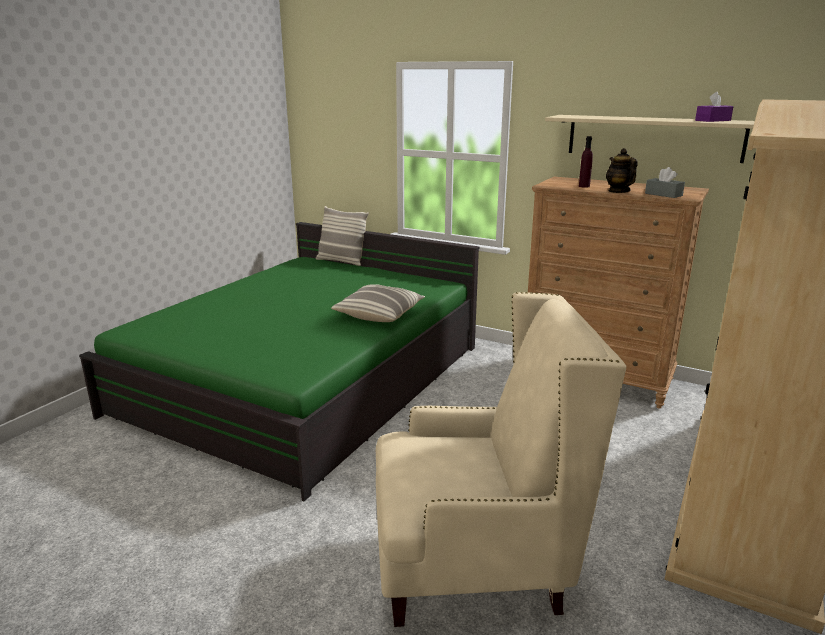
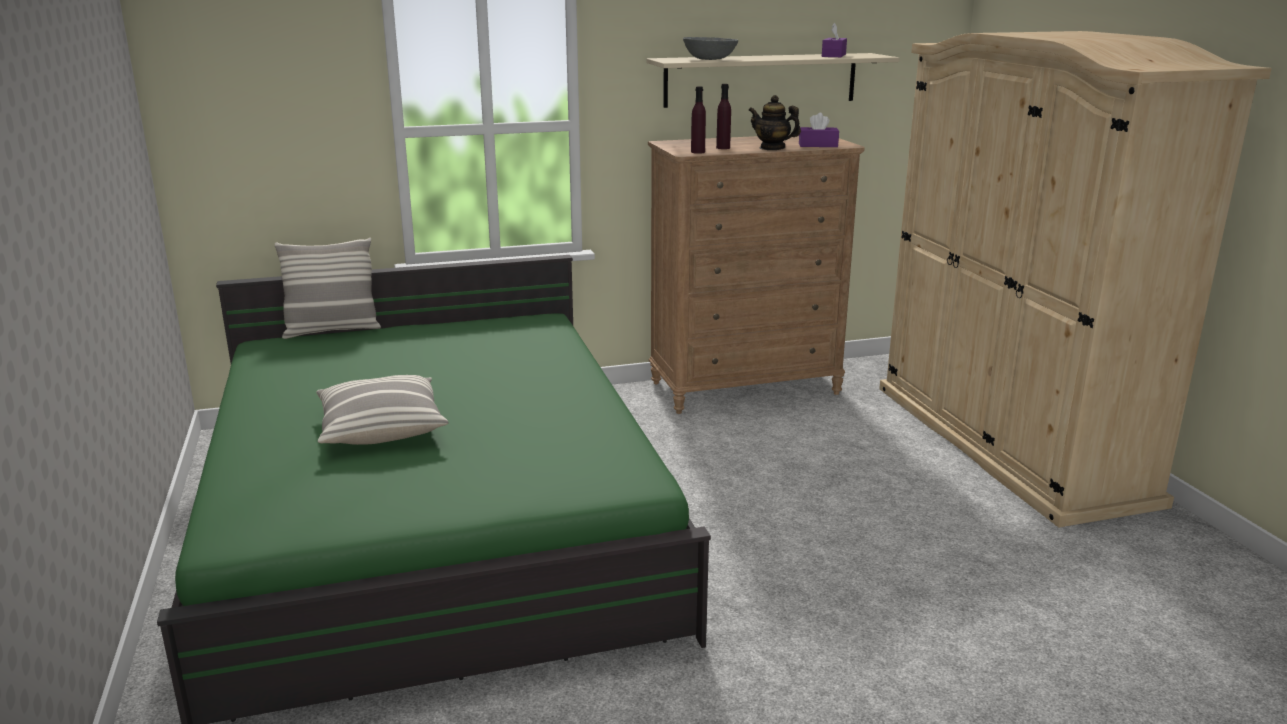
camera: 45 degrees left, 0 degrees up
pillow [331,284,425,322] -> pillow moved to [316,375,448,445]
beige armchair [376,292,627,627] -> none
grey tissue box [645,167,685,198] -> purple tissue box [799,113,839,147]
none -> grey bowl [683,37,738,60]
none -> purple bottle [691,87,706,154]

